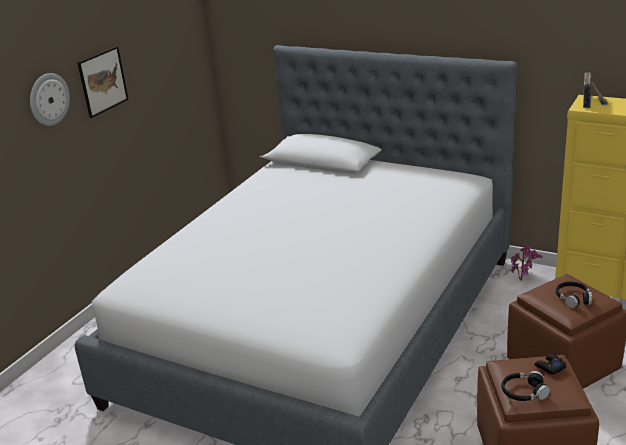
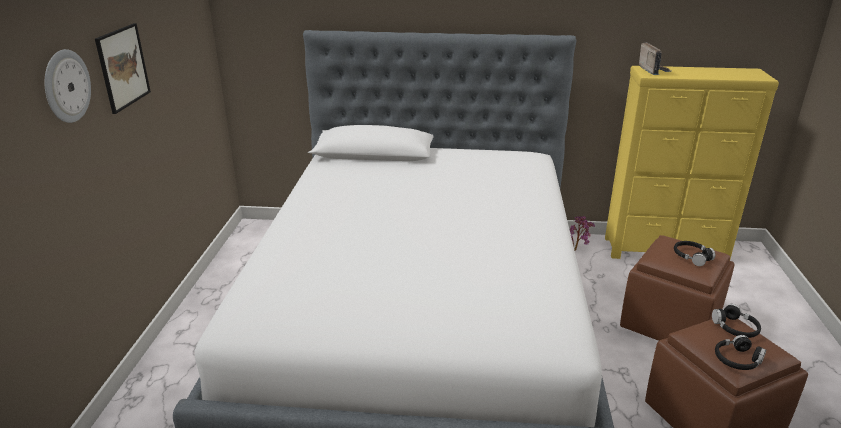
camera: 25 degrees left, 0 degrees up
black game controller [535,354,566,375] -> black headphones [712,304,761,338]

